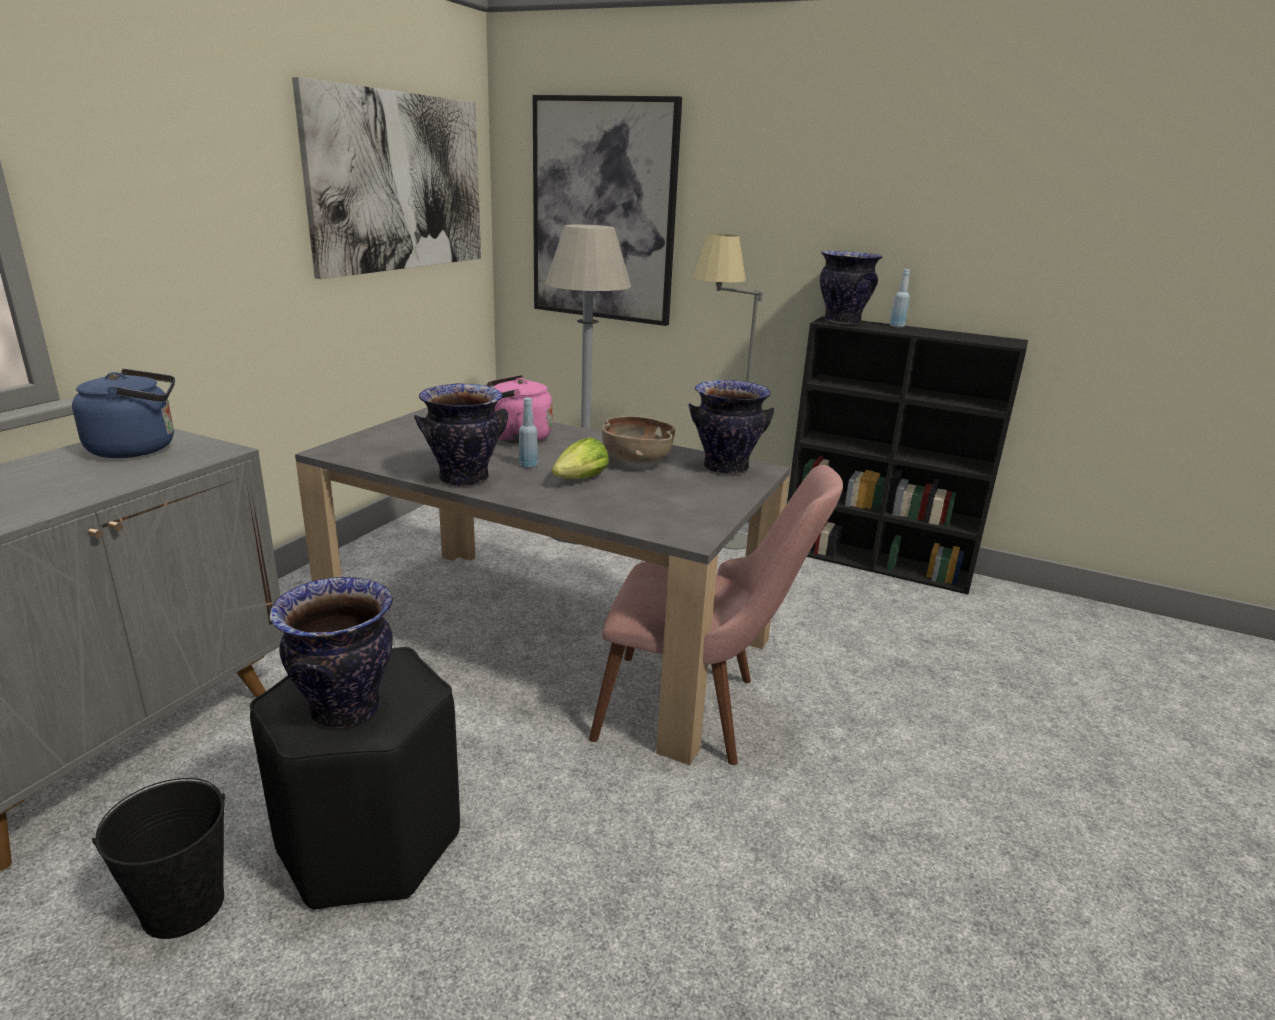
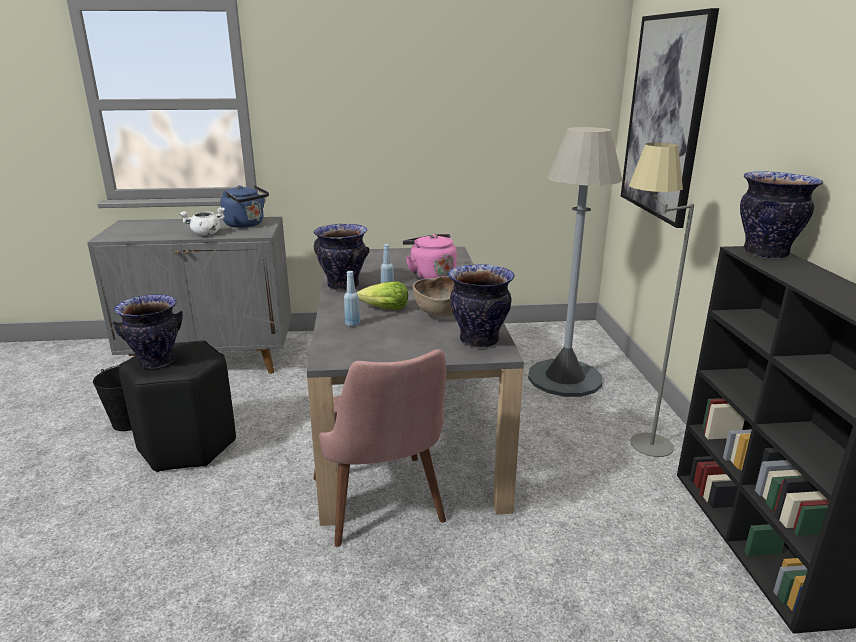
camera: 60 degrees right, 0 degrees up
picture [292,77,481,279] -> none
blue bottle [890,269,910,328] -> blue bottle moved to [344,271,360,327]
none -> white cooking pot [179,207,225,235]

